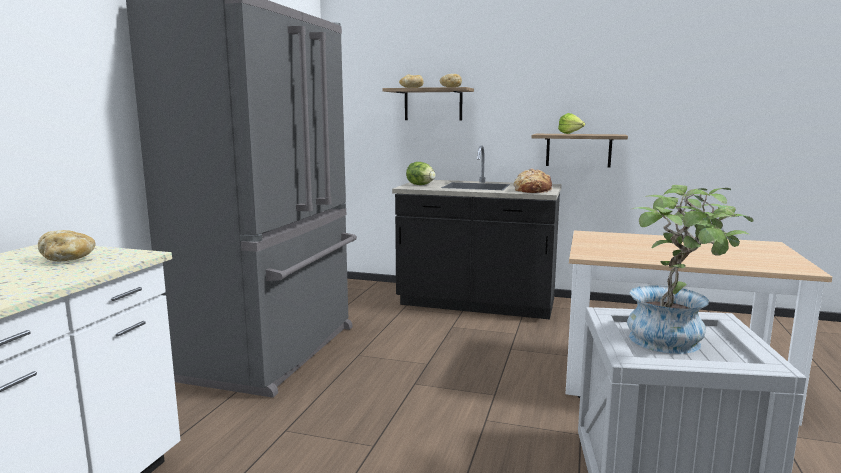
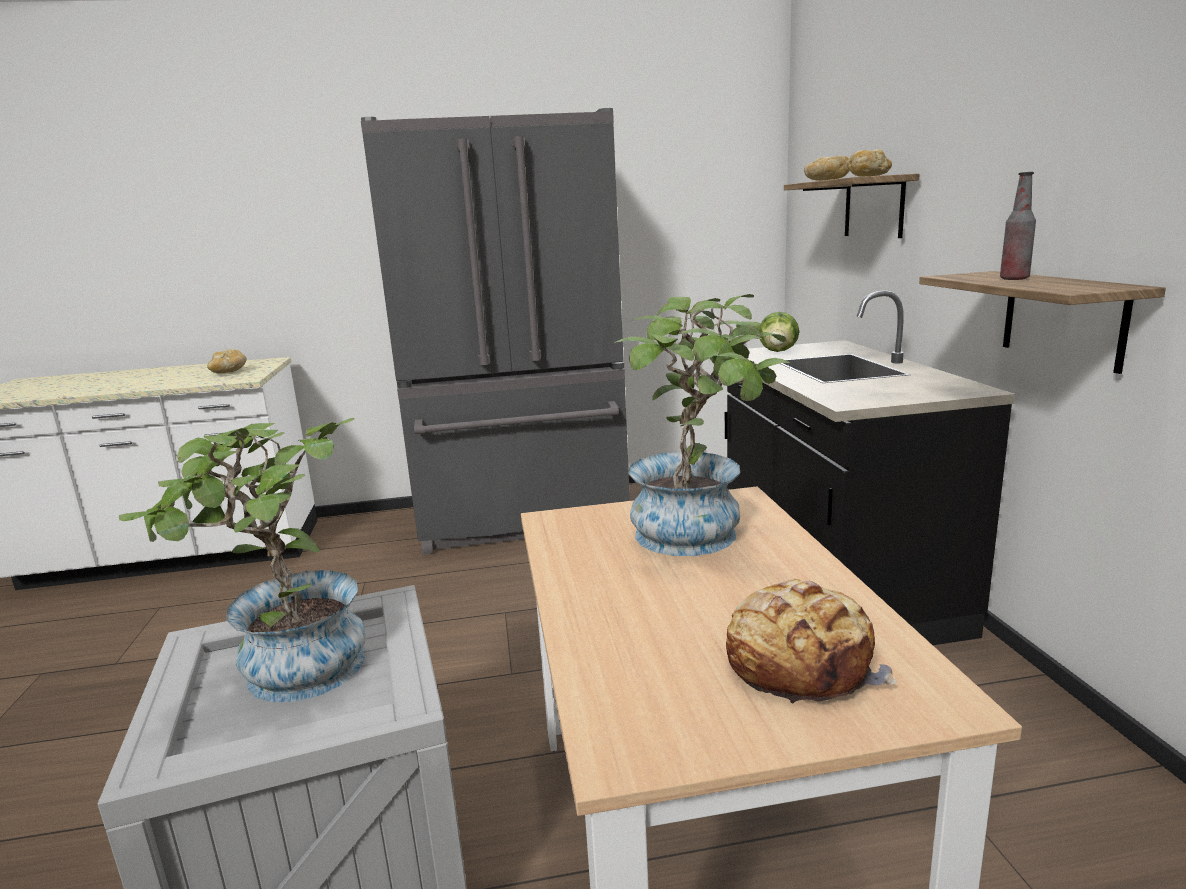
camera: 65 degrees right, 5 degrees up
bread [514,168,552,193] -> bread moved to [726,579,897,703]
lettuce [558,113,585,134] -> bottle [1000,172,1036,280]
none -> potted plant [614,294,790,556]

